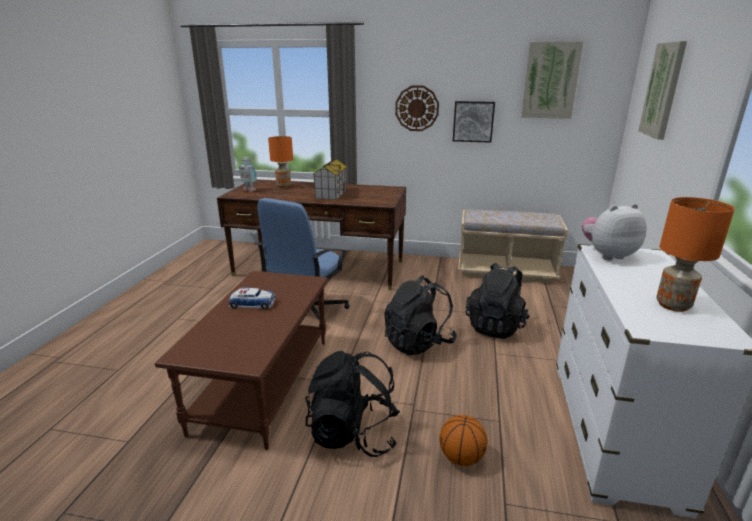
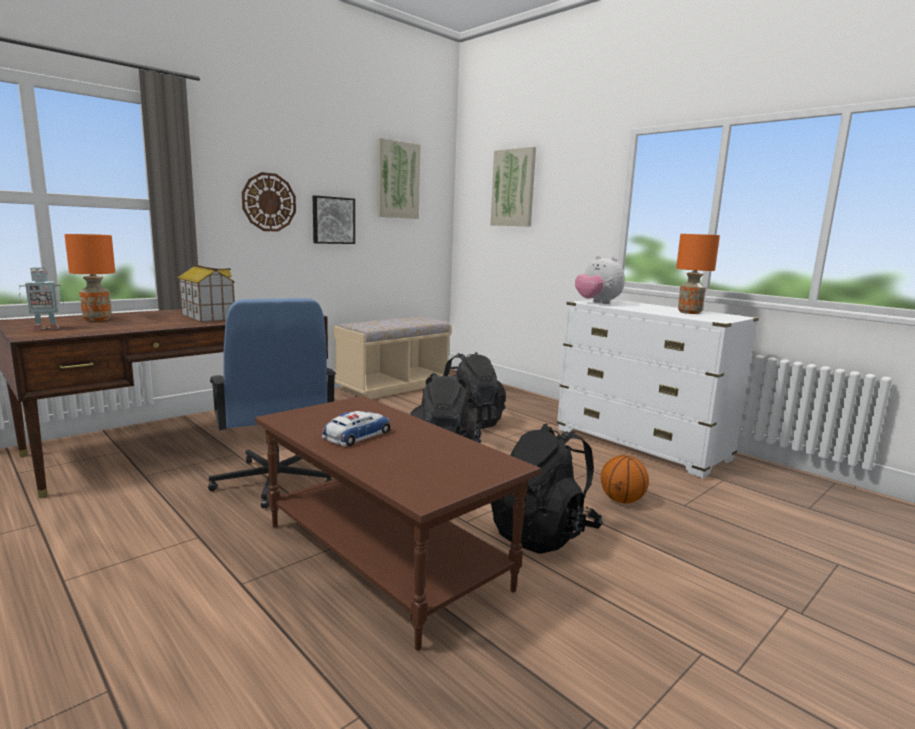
camera: 55 degrees left, 10 degrees down
plush toy [582,203,647,261] -> plush toy turned 60 degrees counterclockwise [575,256,625,304]

